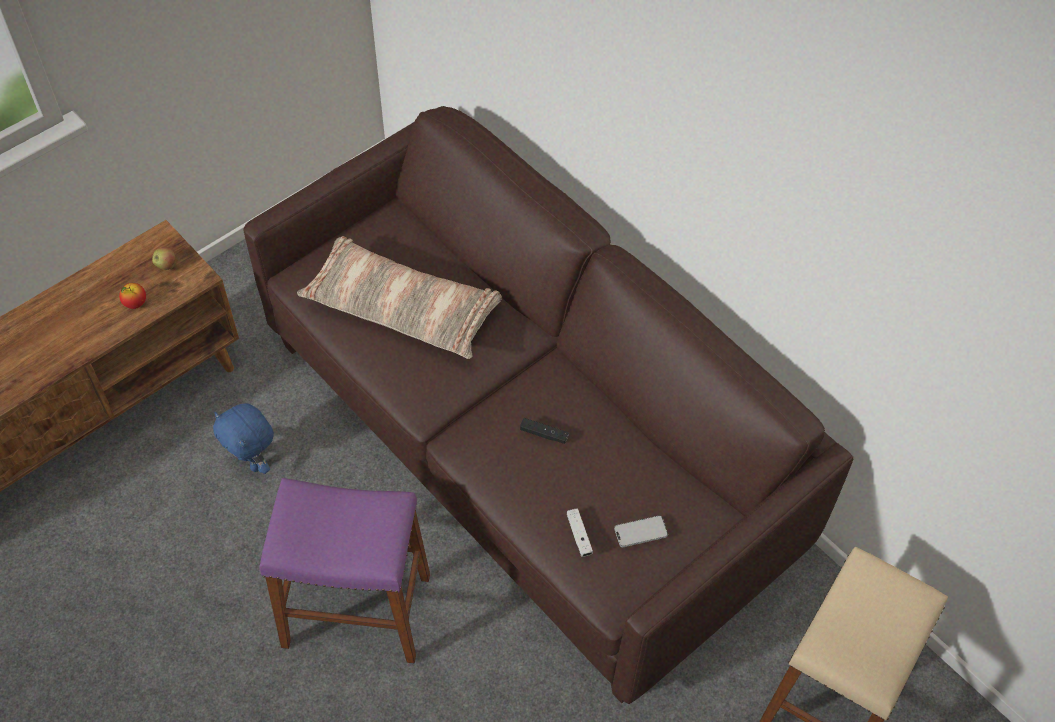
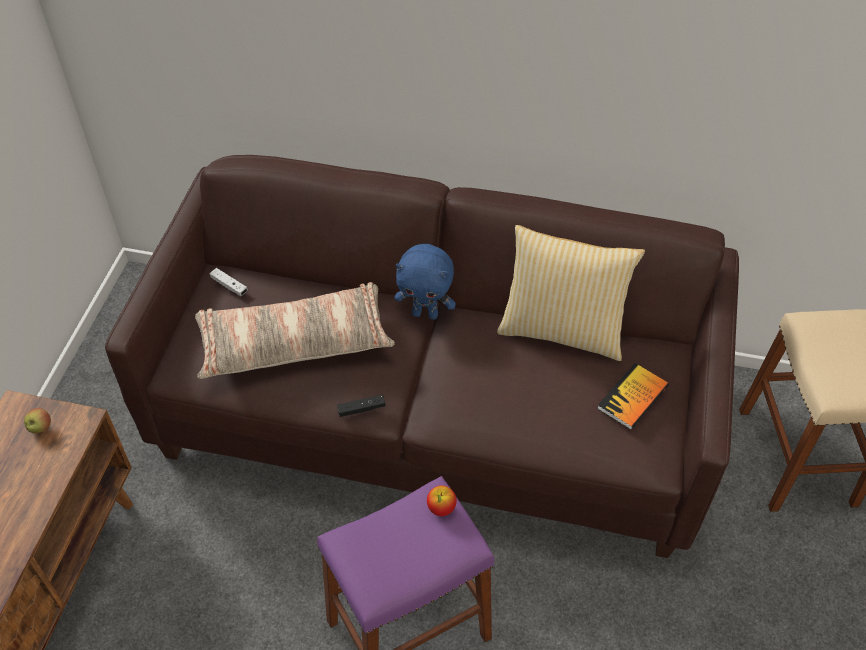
camera: 35 degrees left, 5 degrees down
apple [119,283,146,309] -> apple moved to [427,485,457,516]
blue plush toy [213,403,274,474] -> blue plush toy moved to [395,244,456,319]
black game controller [520,418,569,444] -> black game controller moved to [337,395,385,417]
white game controller [567,508,593,557] -> white game controller moved to [210,268,248,296]
phone [614,515,668,547] -> book [597,363,669,430]
none -> pillow [497,225,645,361]

